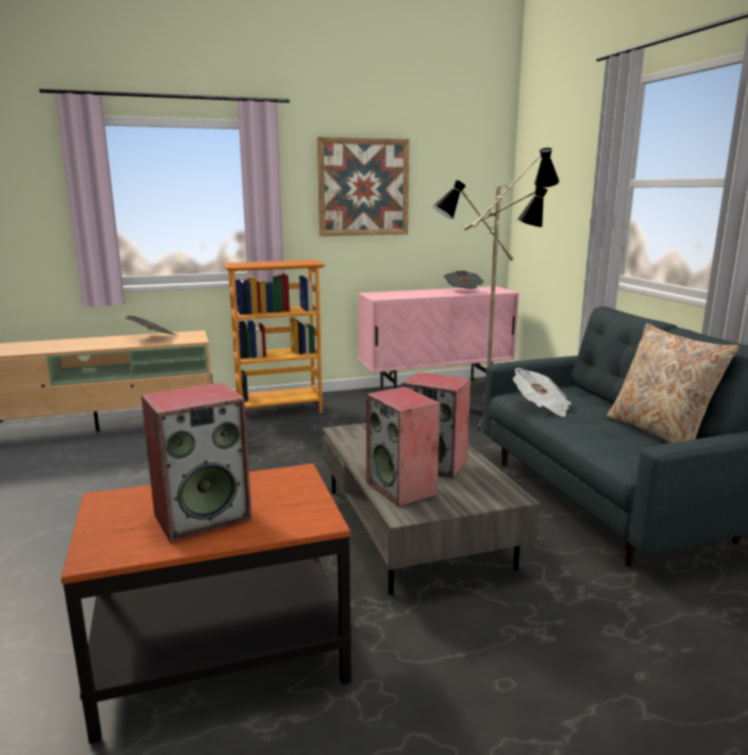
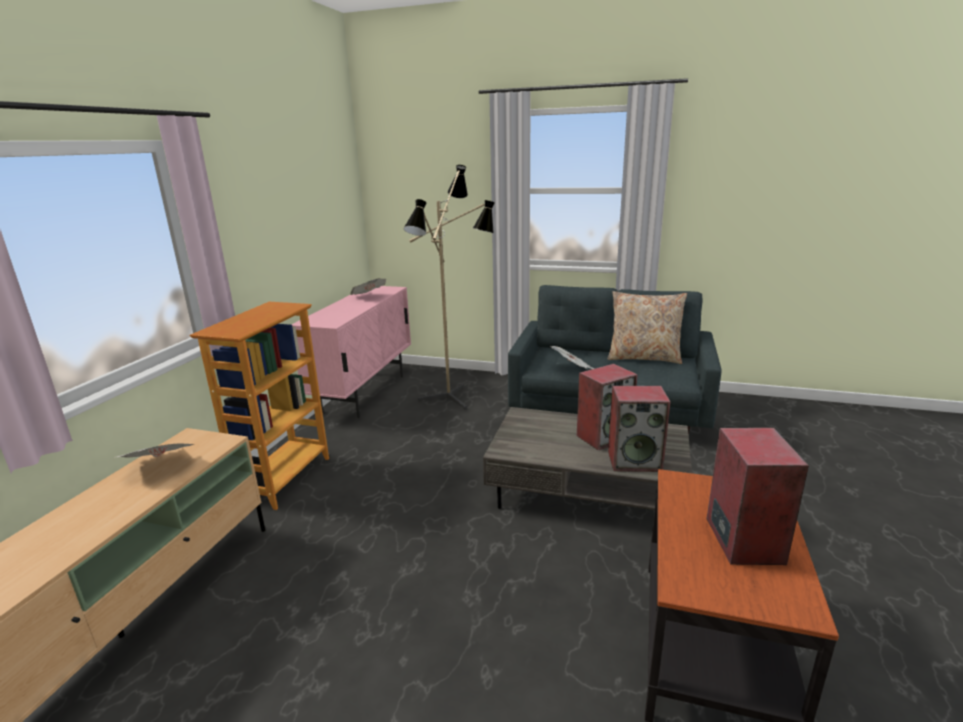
camera: 55 degrees left, 5 degrees up
picture [317,137,409,236] -> none

